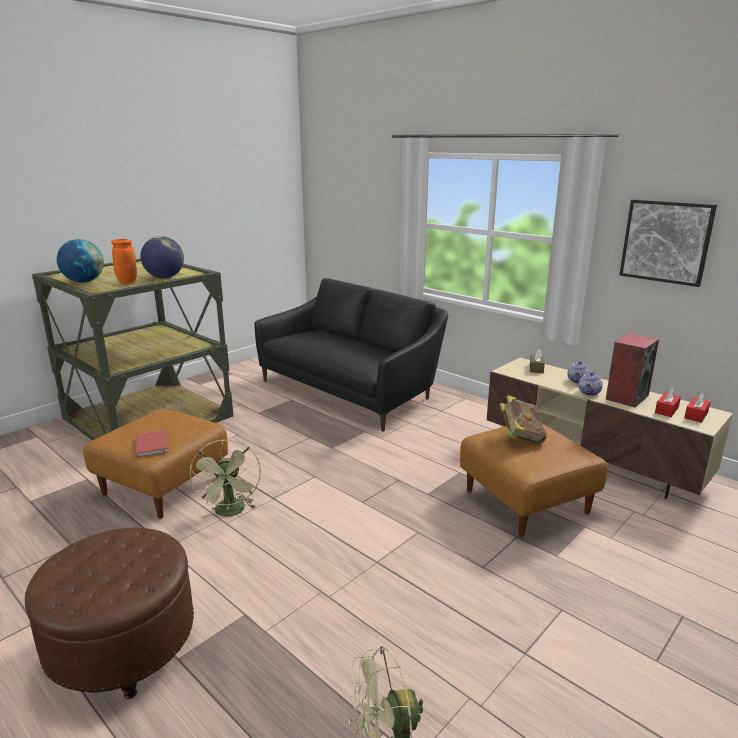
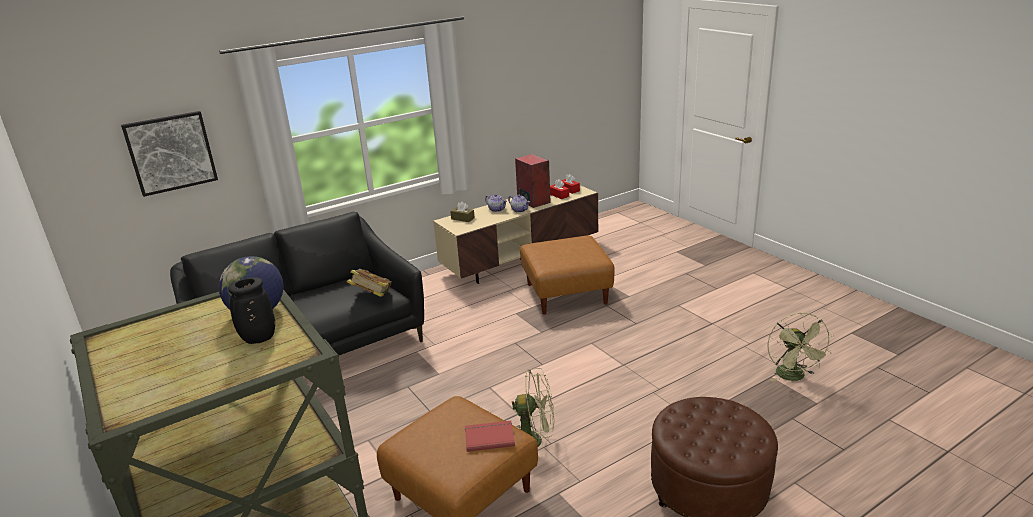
camera: 75 degrees left, 5 degrees up
globe [57,239,104,283] -> none
orange vase [111,239,137,283] -> black vase [228,277,275,344]
book [500,395,547,444] -> book moved to [347,269,392,297]
picture [619,199,717,287] -> picture moved to [121,111,218,197]

